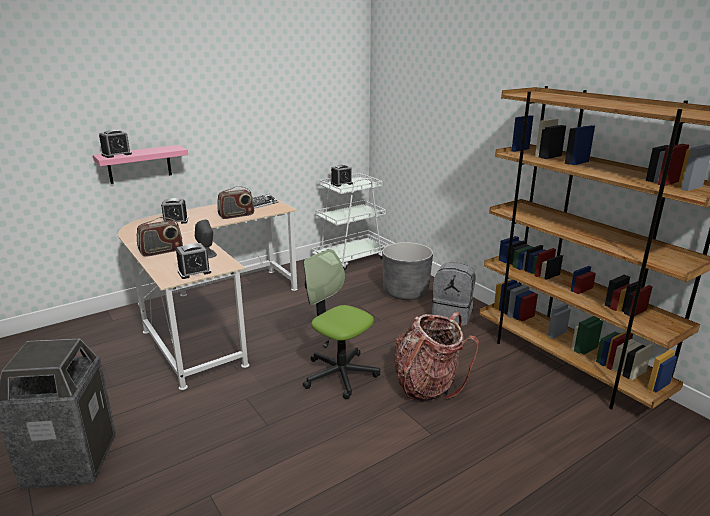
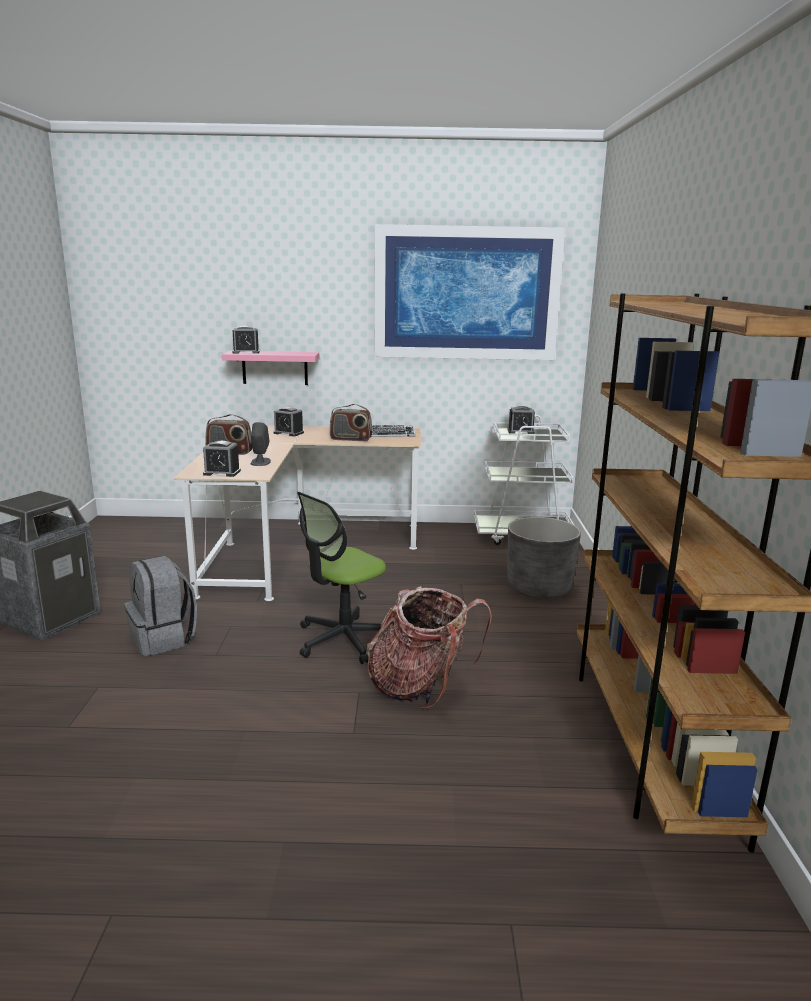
camera: 35 degrees right, 5 degrees down
office chair [303,249,380,399] -> office chair turned 120 degrees counterclockwise [297,492,386,664]
grey backpack [431,263,476,326] -> grey backpack moved to [125,556,197,656]
none -> picture [375,224,565,360]

